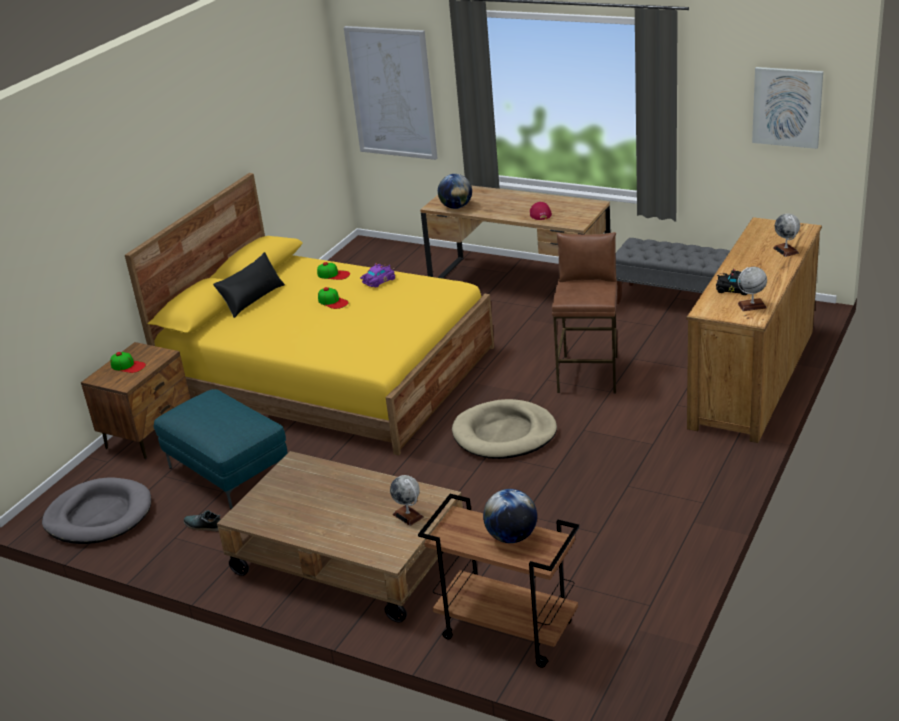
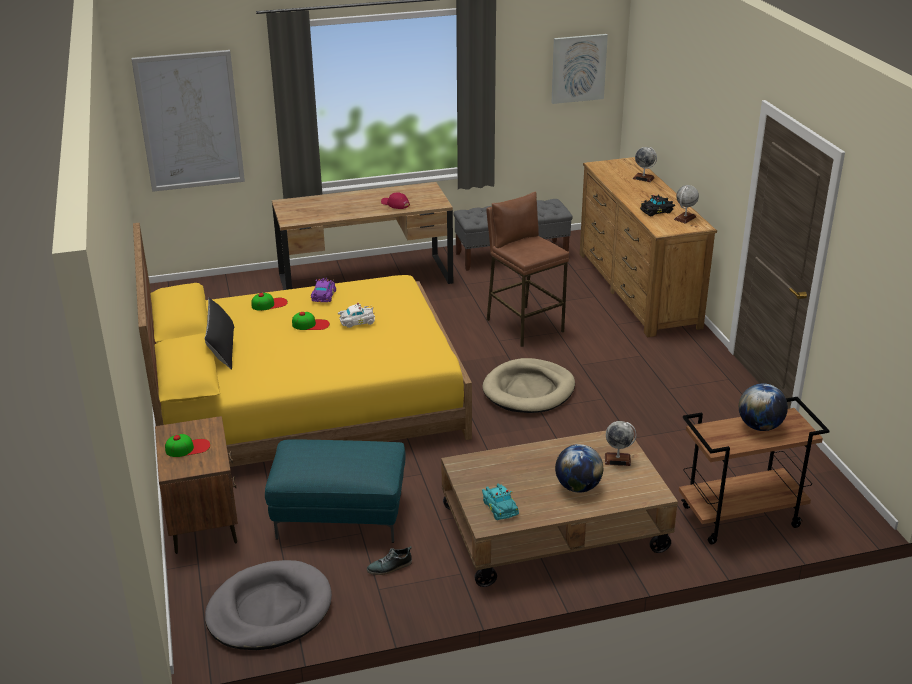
camera: 45 degrees left, 0 degrees up
globe [438,174,472,209] -> globe moved to [555,444,603,493]
none -> white toy car [338,302,375,328]
none -> turquoise toy car [482,484,519,520]

